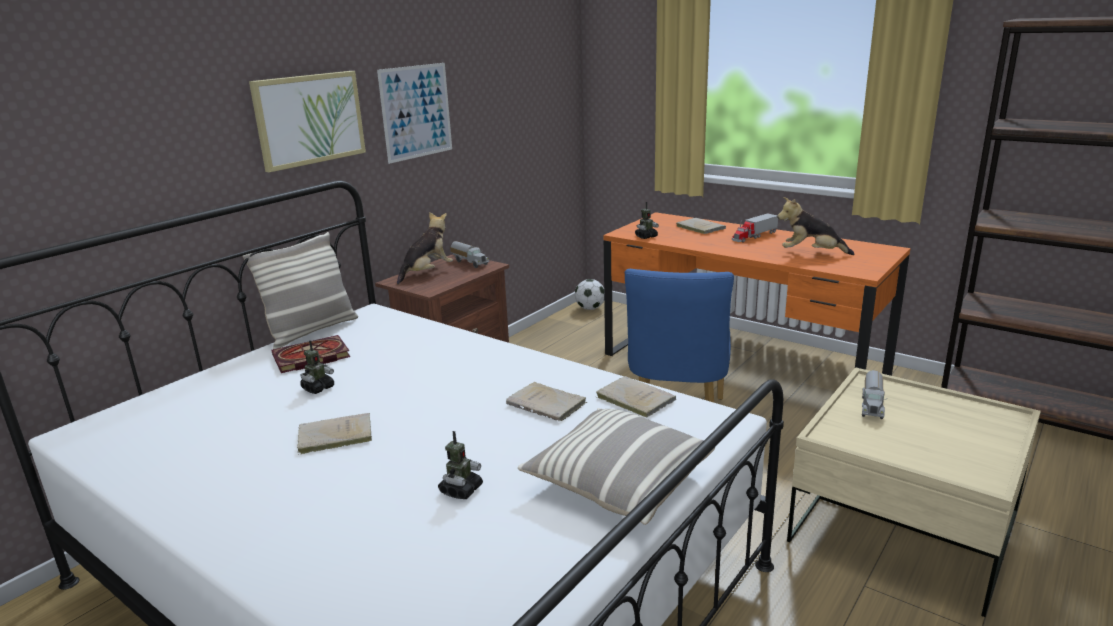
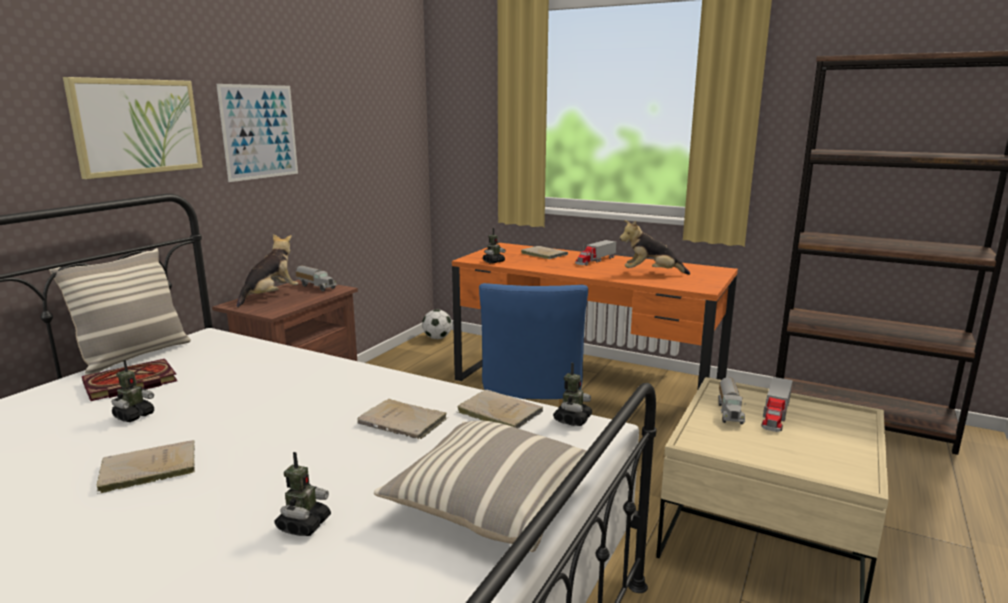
camera: 10 degrees left, 5 degrees down
none -> toy robot [553,363,592,426]
none -> toy truck [761,377,793,432]

